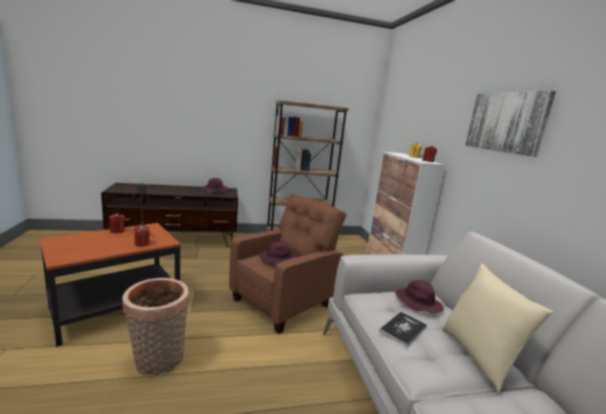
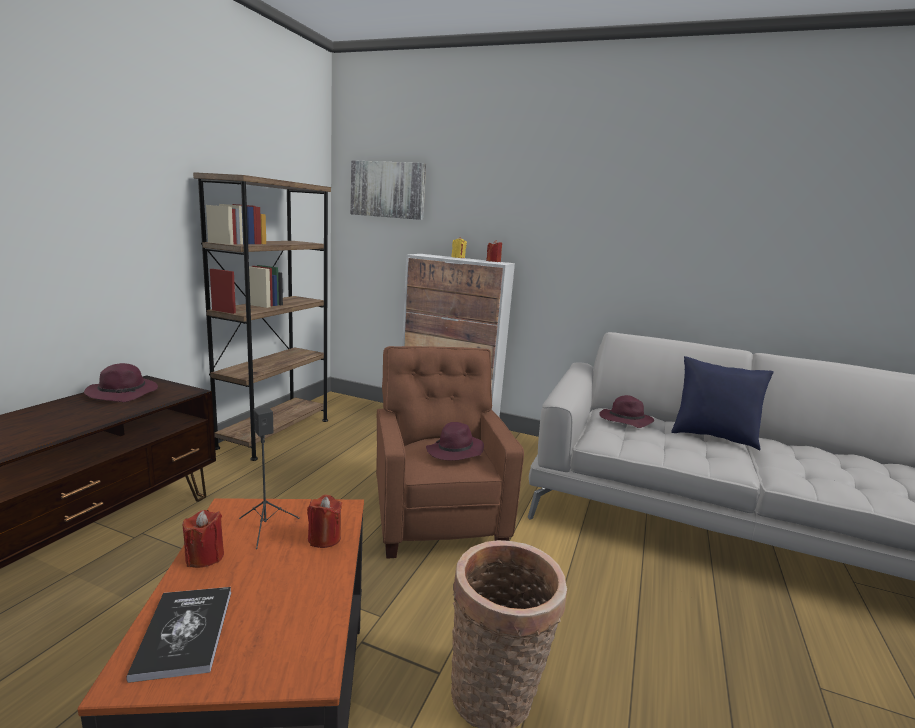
camera: 55 degrees left, 0 degrees up
book [379,312,427,347] -> book moved to [126,587,231,683]
beige pillow [442,264,553,392] -> blue pillow [671,356,774,450]
picture [465,90,556,157] -> picture moved to [350,160,426,220]

